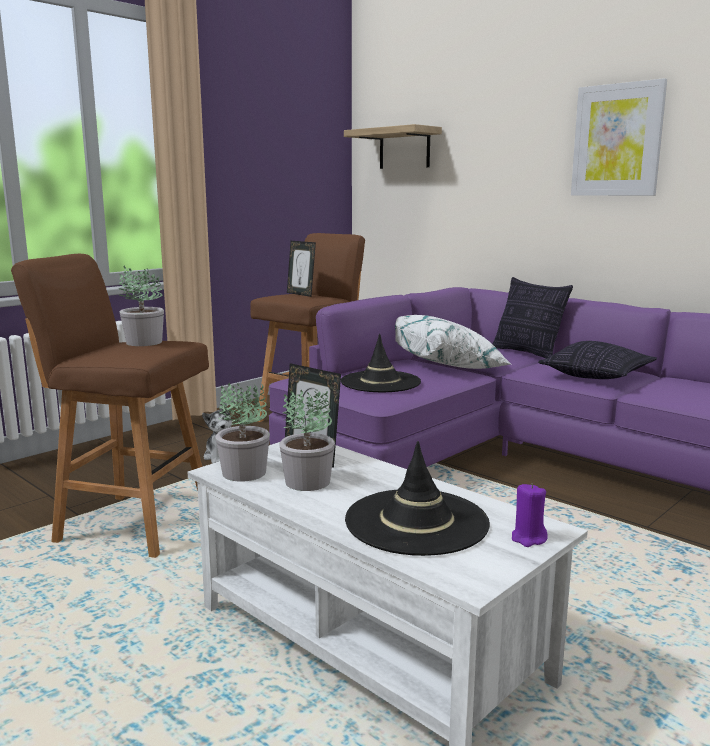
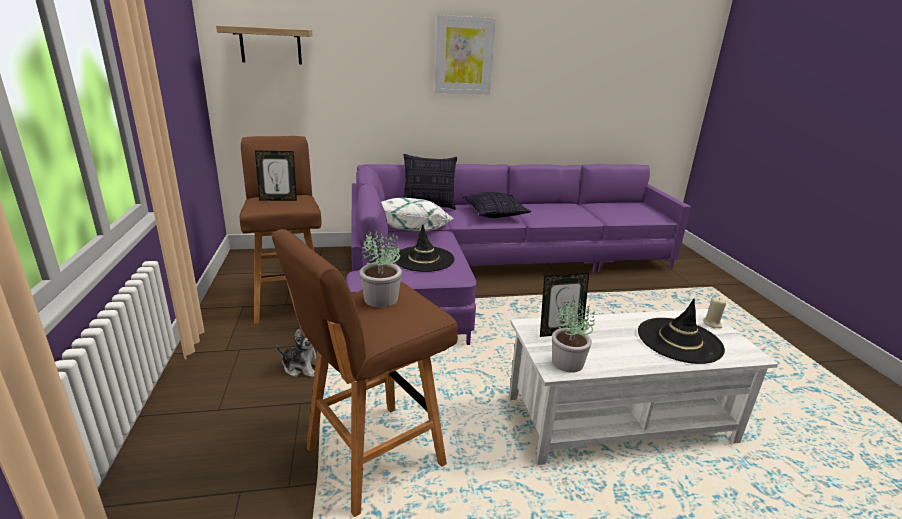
camera: 55 degrees left, 10 degrees up
potted plant [279,389,335,491] -> none
purple candle [512,483,548,547] -> beige candle [703,298,726,328]

